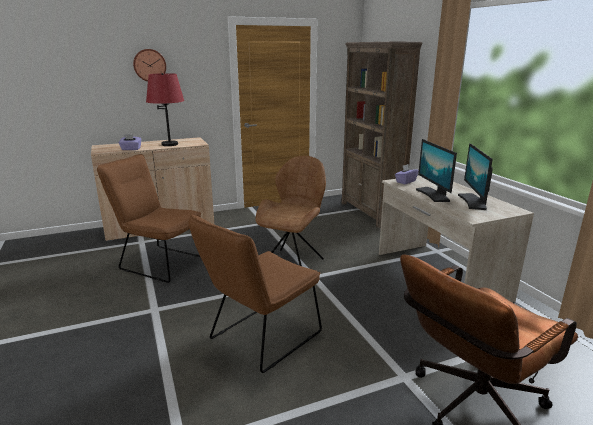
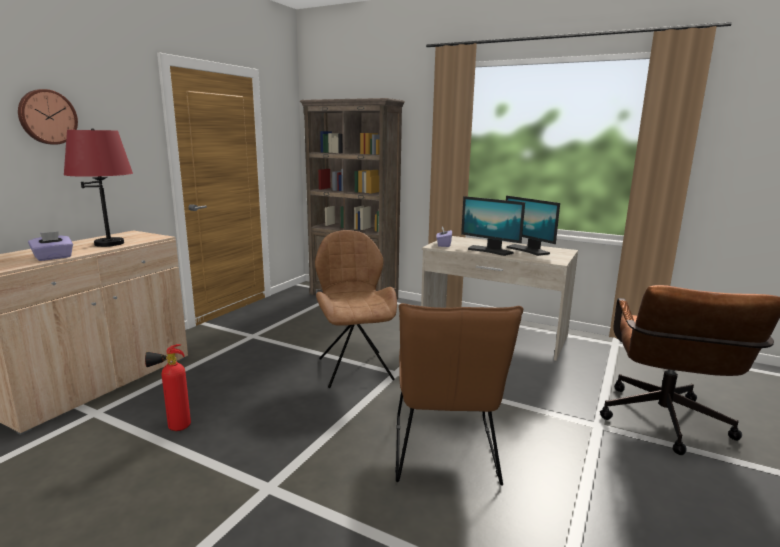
camera: 40 degrees left, 5 degrees down
brown chair [97,154,201,283] -> fire extinguisher [145,344,191,431]

